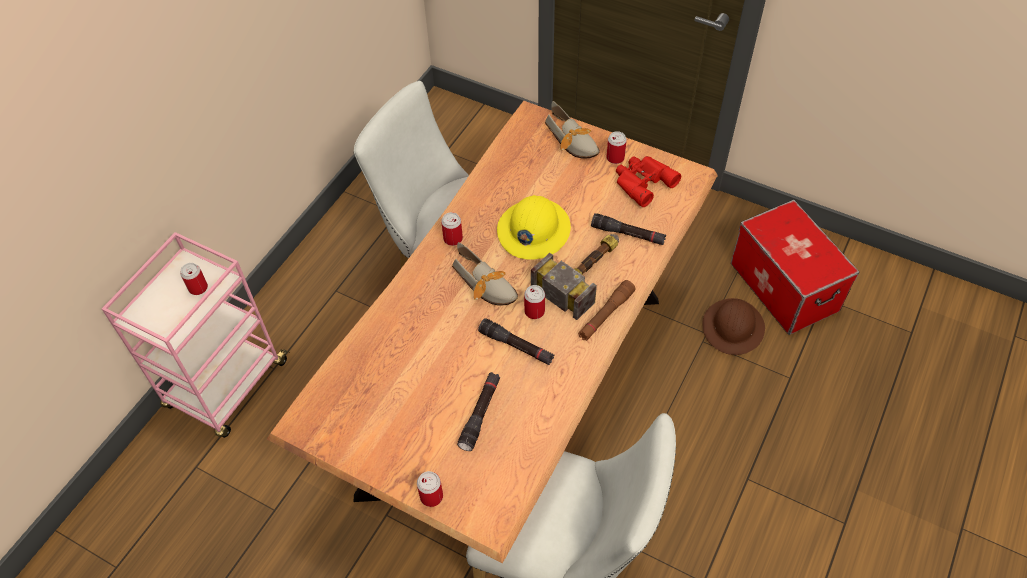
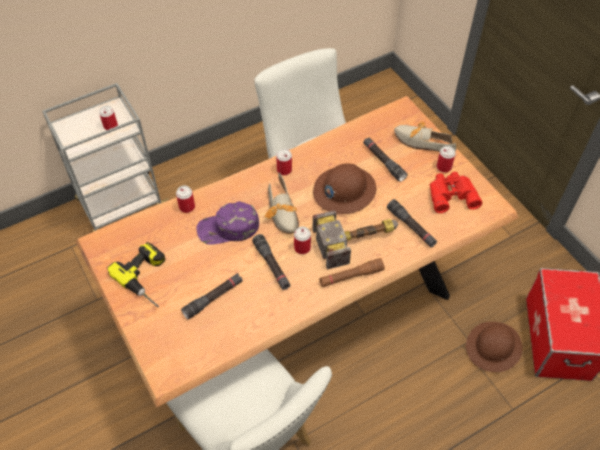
camera: 30 degrees right, 0 degrees up
pink cart [102,232,290,438] -> grey cart [42,83,170,232]
can [417,471,443,507] -> can moved to [176,186,195,213]
yellow hard hat [497,195,571,260] -> brown hard hat [313,163,376,214]
shoe [545,101,600,159] -> shoe turned 120 degrees clockwise [394,122,456,152]
none -> power drill [107,242,166,307]
none -> purple cap [196,201,259,245]
none -> black flashlight [363,137,407,182]

